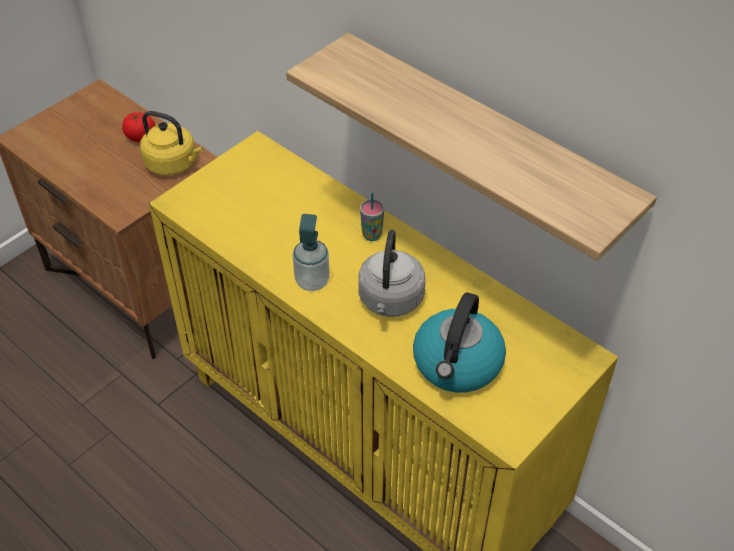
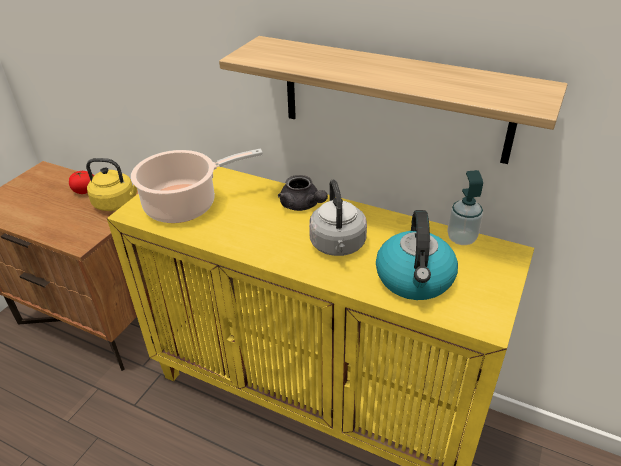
camera: 15 degrees left, 10 degrees down
soap dispenser [293,214,330,291] -> soap dispenser moved to [447,170,483,245]
cup [360,193,384,241] -> grey teapot [278,175,328,211]
none -> cooking pot [131,149,263,223]

